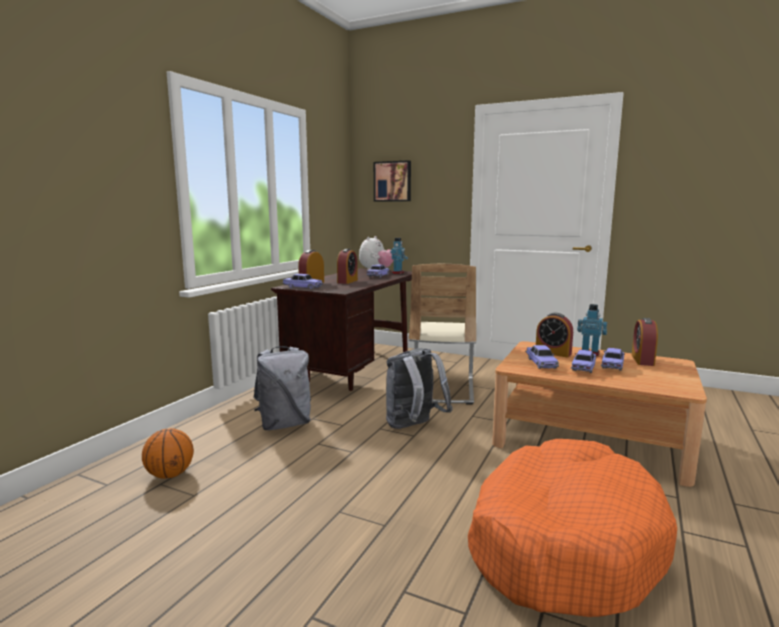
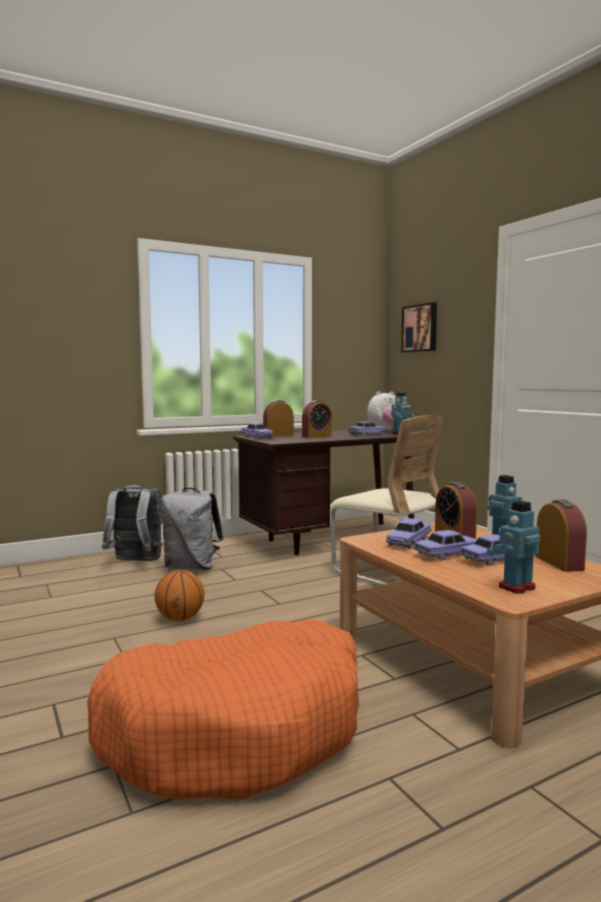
camera: 35 degrees right, 5 degrees down
basketball [142,428,194,479] -> basketball moved to [154,570,205,621]
grey backpack [386,348,453,429] -> grey backpack moved to [102,485,163,561]
beige chair [409,264,476,404] -> beige chair turned 90 degrees counterclockwise [330,415,443,585]
alarm clock [632,318,658,366] -> alarm clock turned 120 degrees clockwise [535,499,587,572]
none -> toy robot [487,500,540,593]

